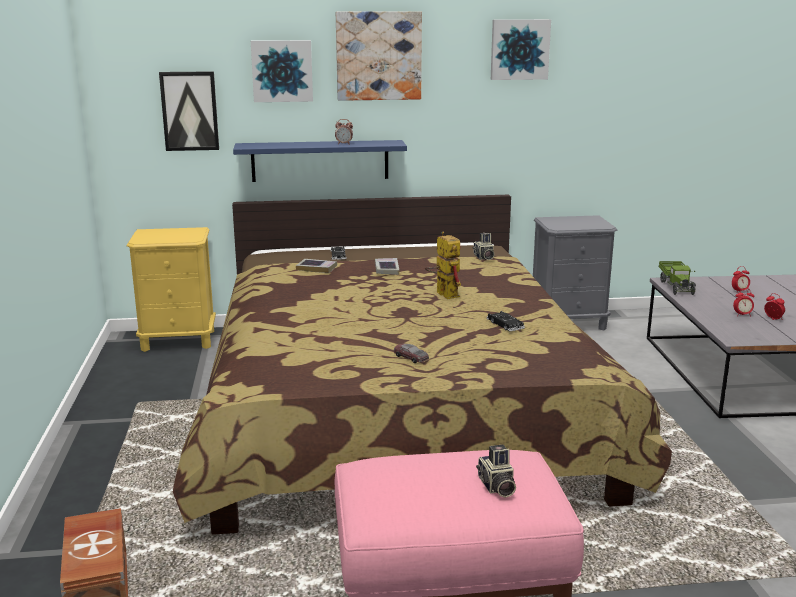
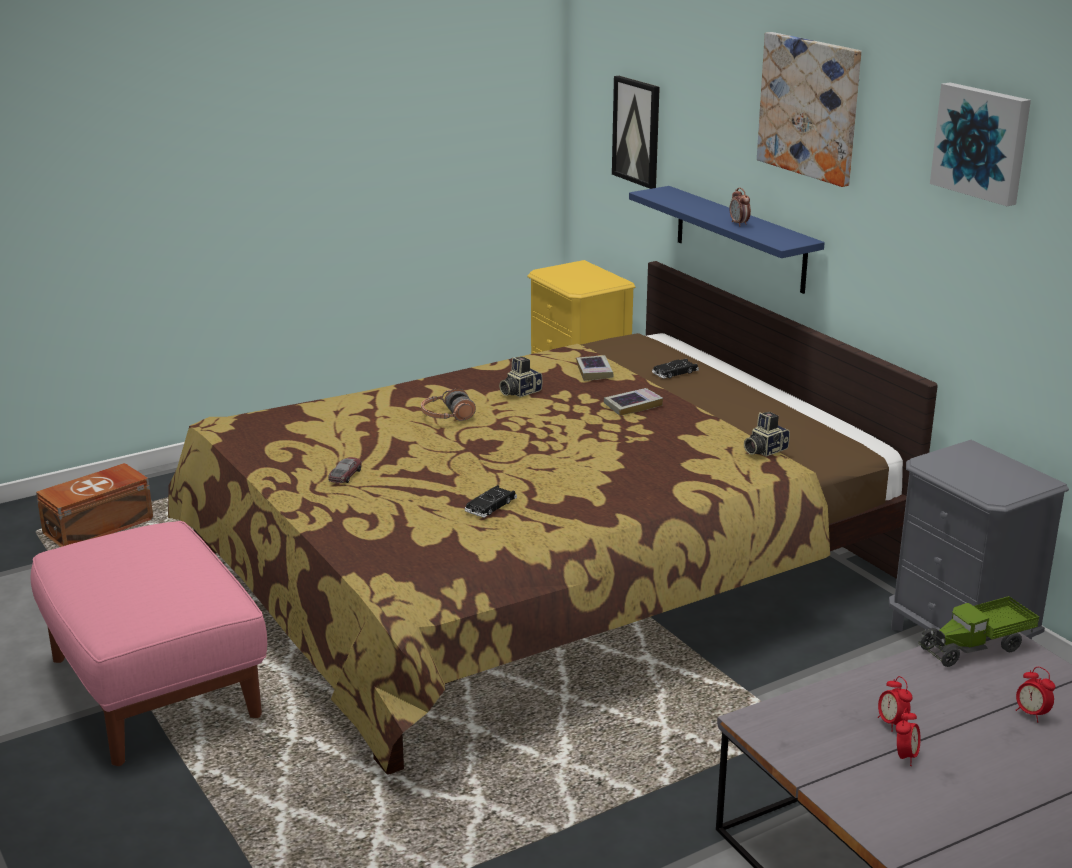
camera: 65 degrees right, 5 degrees up
picture [251,40,313,102] -> none
toy robot [425,232,461,299] -> none
camera [476,444,516,498] -> camera moved to [499,357,542,397]
none -> headphones [421,389,476,421]

